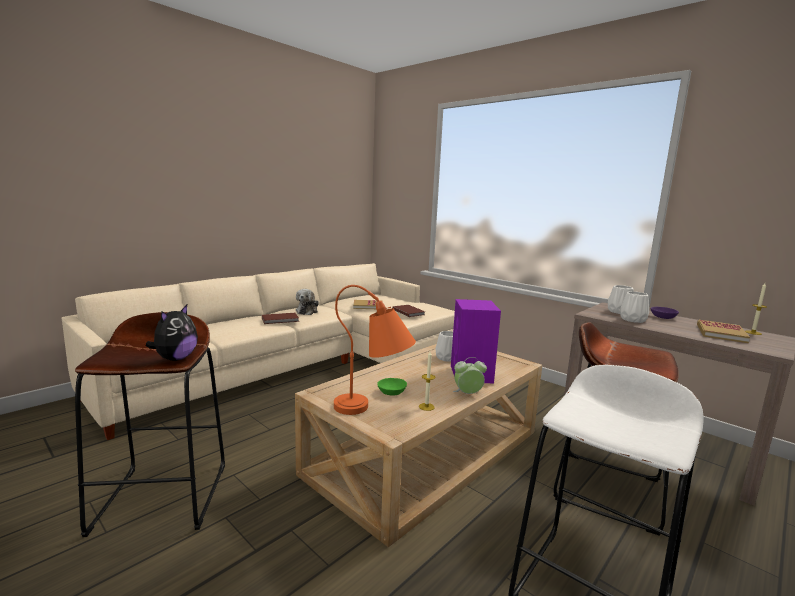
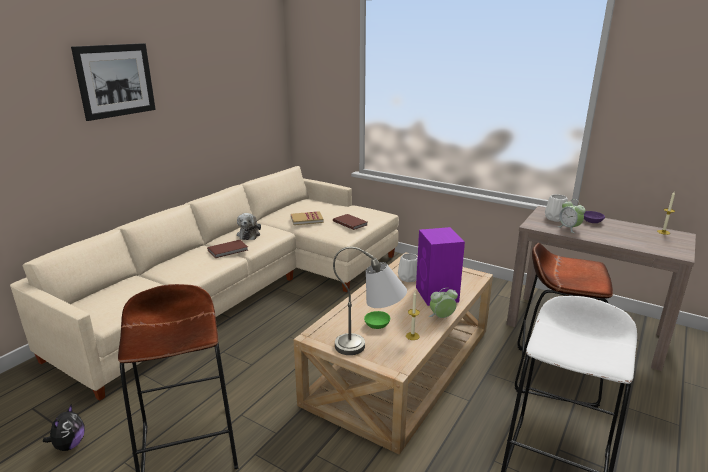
camera: 10 degrees left, 10 degrees up
plush toy [146,305,198,361] -> plush toy moved to [43,405,85,451]
orange table lamp [334,285,416,415] -> grey table lamp [333,247,407,355]
white vase [620,291,649,323] -> alarm clock [557,199,586,233]
book [697,320,750,343] -> none
none -> picture [71,43,156,121]

